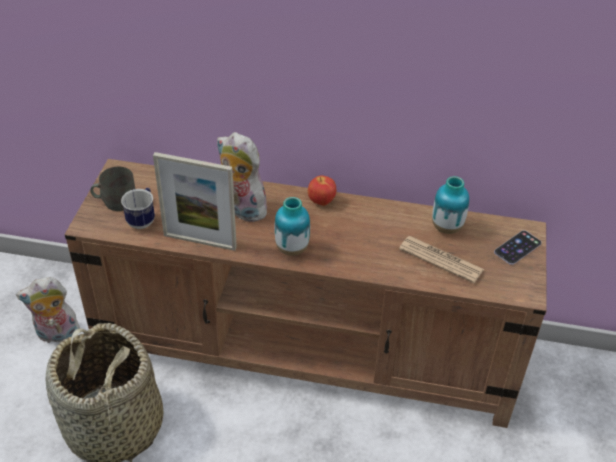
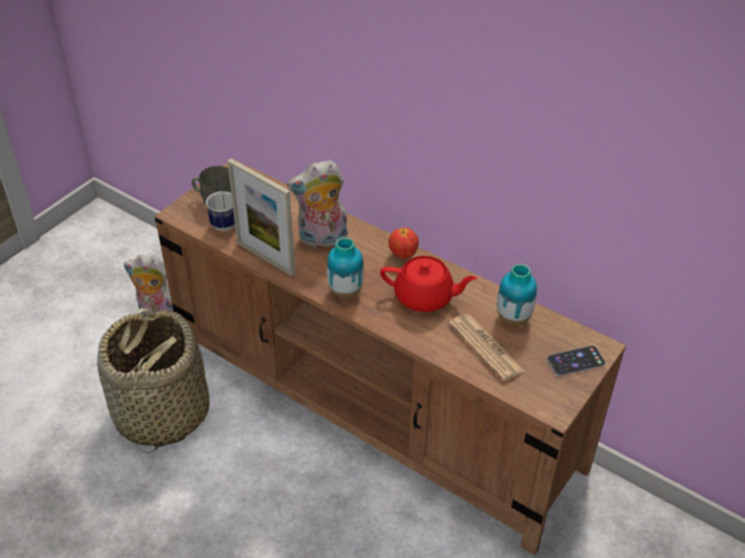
camera: 25 degrees right, 0 degrees up
plush toy [217,132,267,222] -> plush toy turned 75 degrees counterclockwise [287,160,348,248]
none -> red teapot [380,256,477,312]

